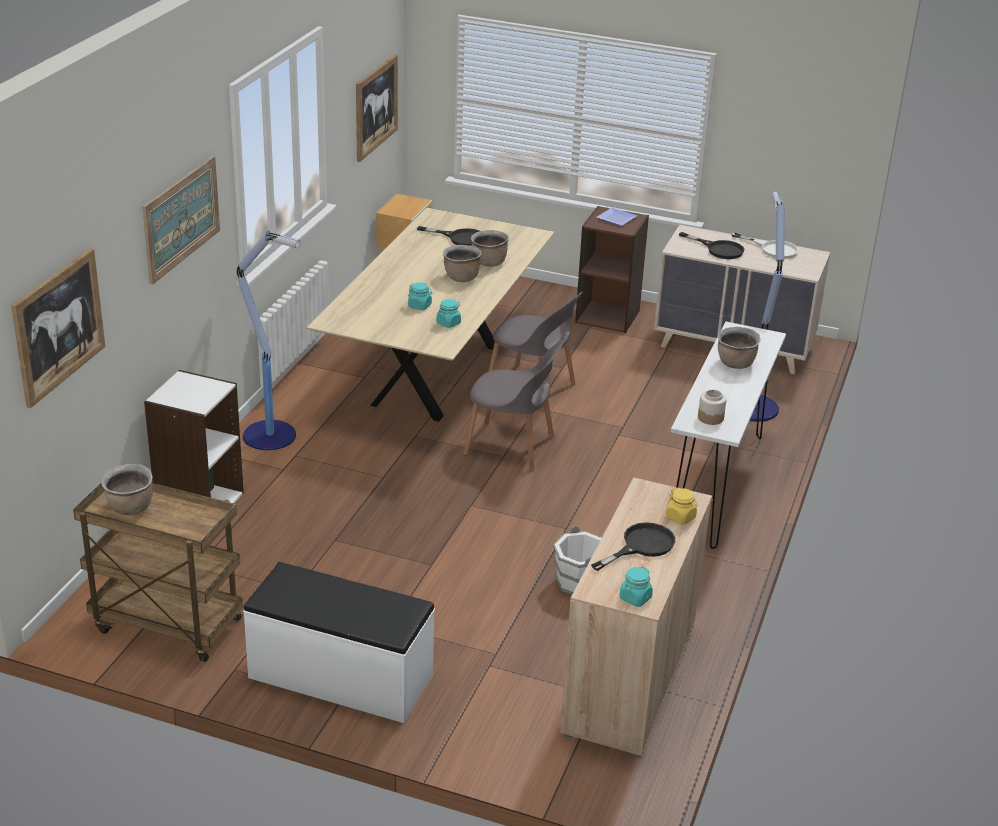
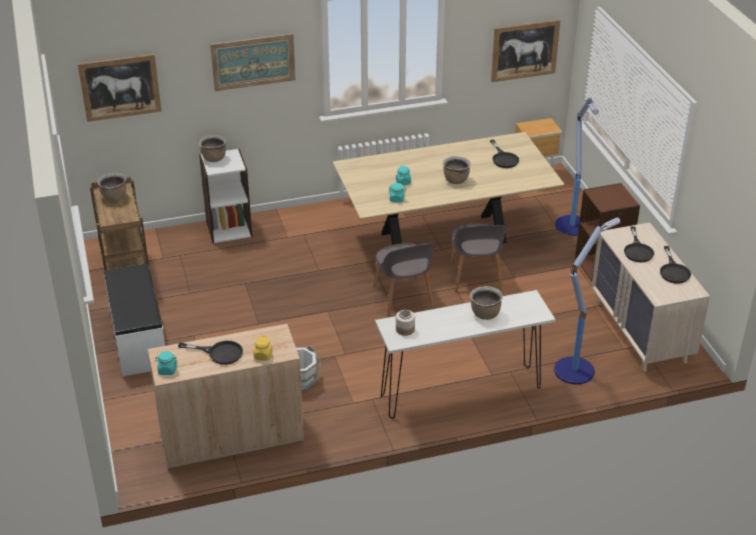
camera: 55 degrees right, 5 degrees up
floor lamp [237,230,300,450] -> floor lamp moved to [555,98,599,236]
brown cooking pot [471,230,509,267] -> brown cooking pot moved to [199,135,226,162]
plate [596,208,637,226] -> none
white frying pan [731,232,799,259] -> black frying pan [660,246,691,284]

